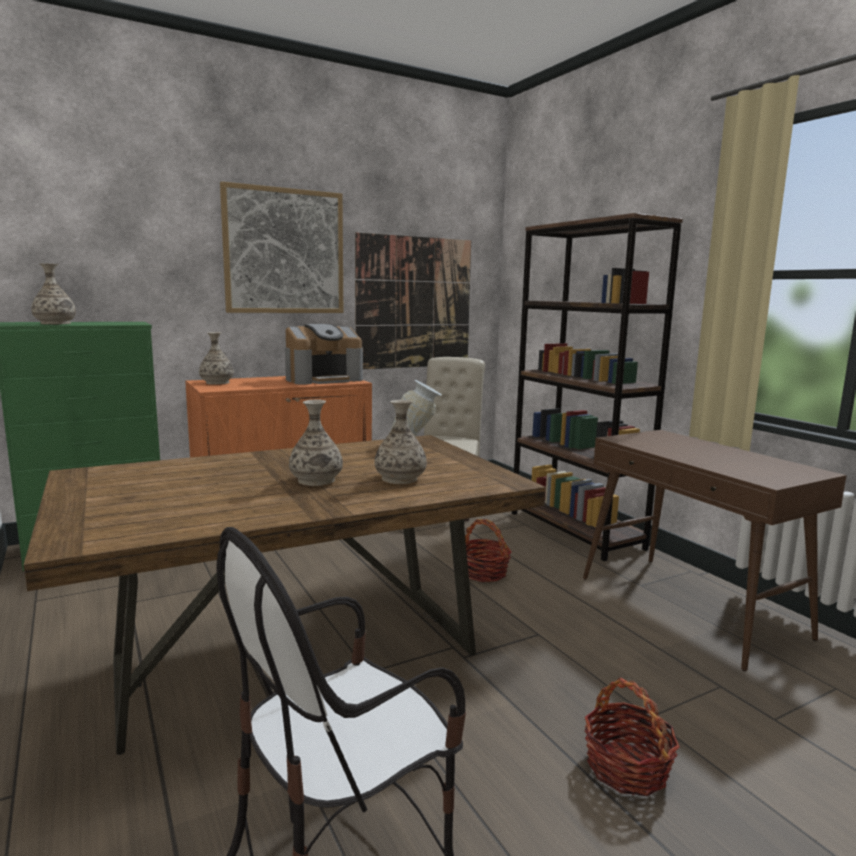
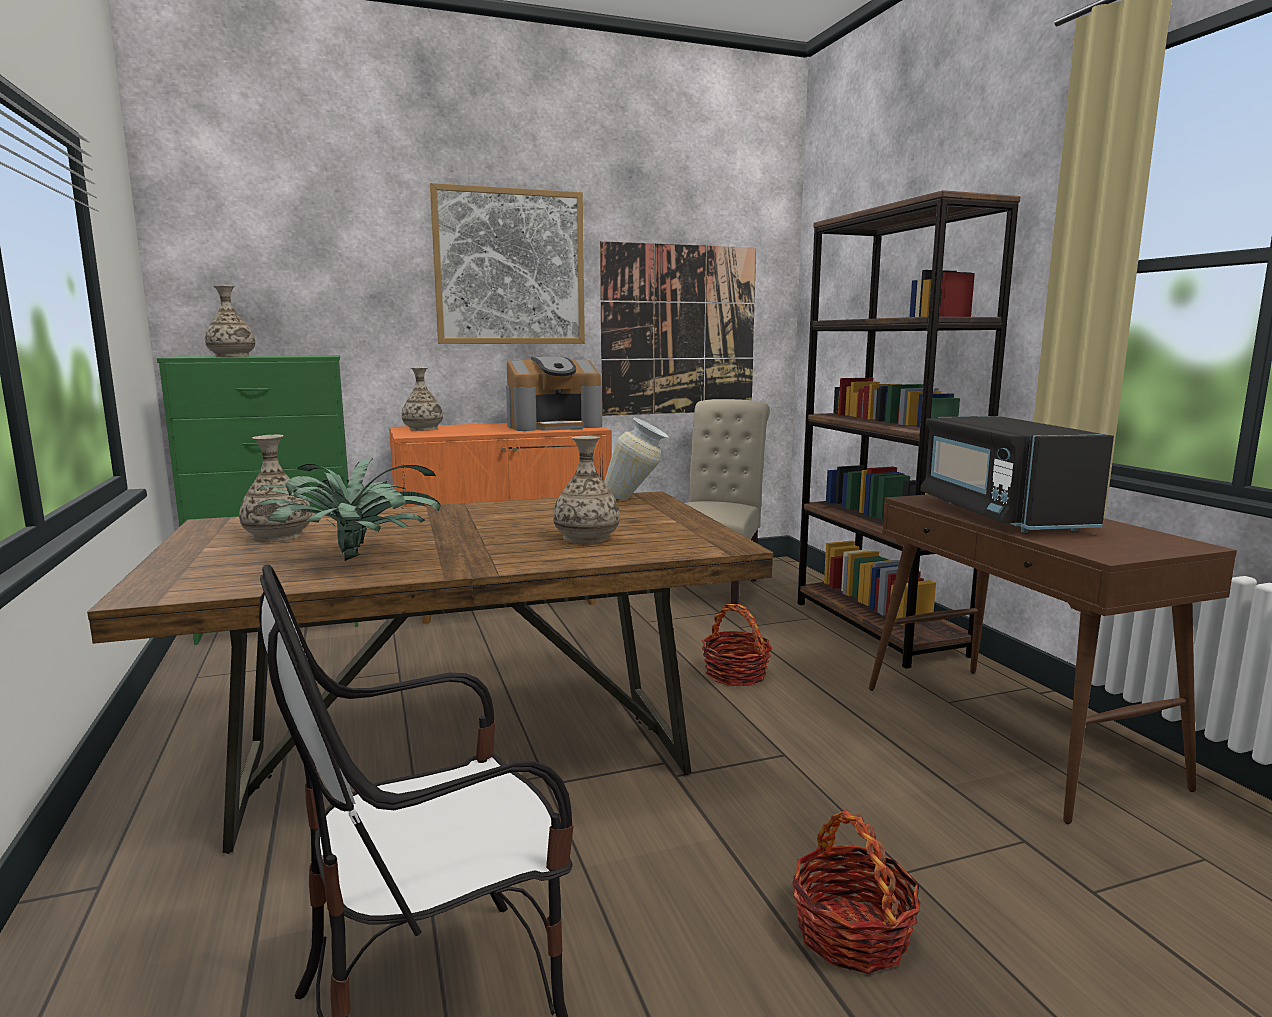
camera: 10 degrees right, 0 degrees up
vase [289,399,343,486] -> vase moved to [239,435,312,542]
none -> potted plant [257,458,441,561]
none -> black microwave [920,416,1114,533]

